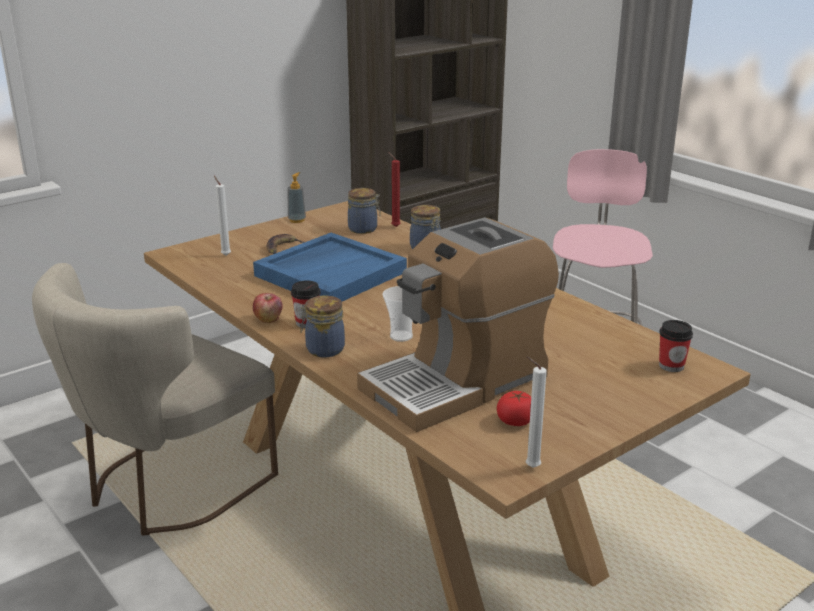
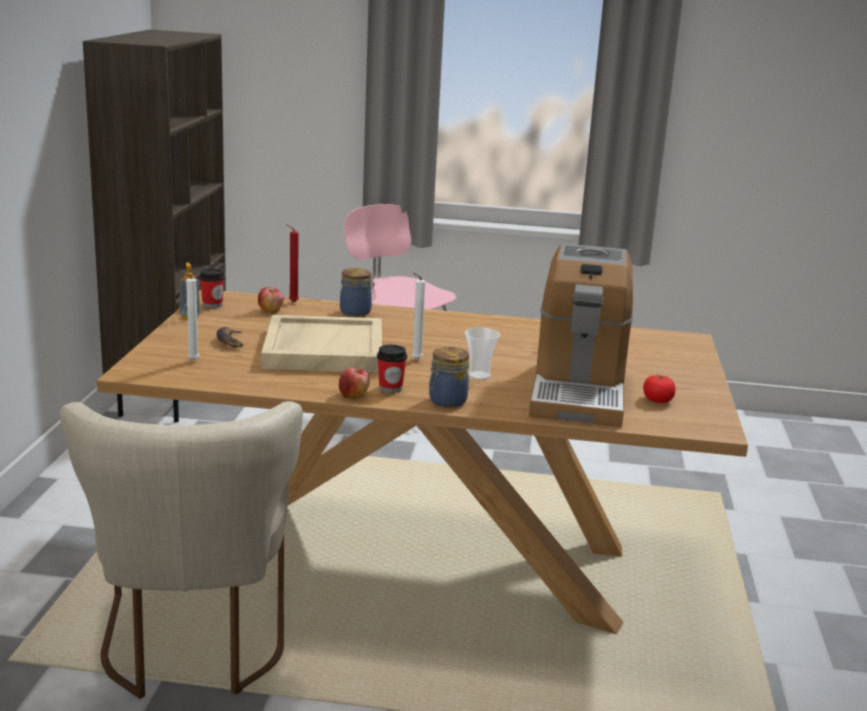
camera: 45 degrees left, 5 degrees down
blue tray [253,233,407,301] -> beige tray [261,315,382,373]
jar [348,188,381,234] -> apple [258,287,284,313]
white candle [526,357,547,468] -> white candle moved to [411,273,425,359]
cup [659,320,693,372] -> cup moved to [199,268,225,308]

